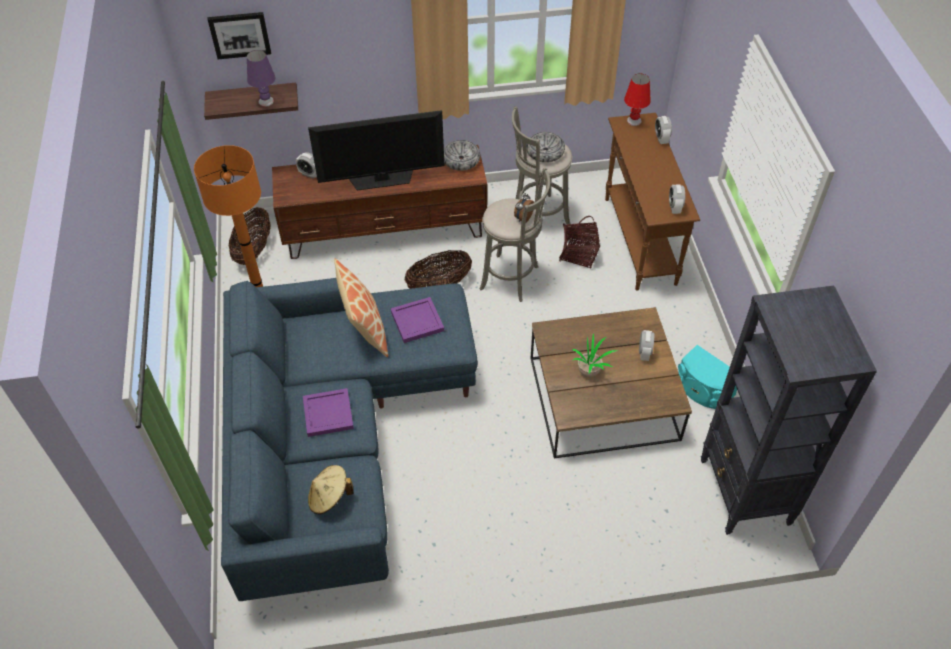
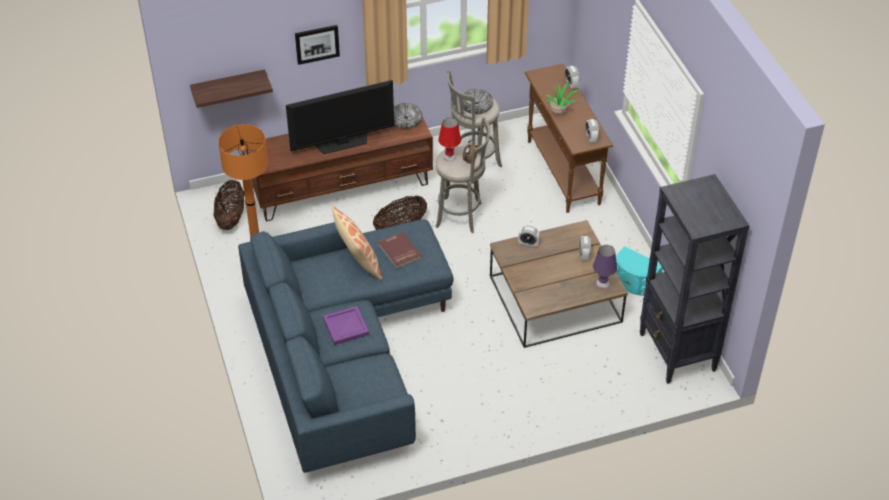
camera: 10 degrees left, 5 degrees down
picture [208,12,271,59] -> picture moved to [295,25,340,65]
purple table lamp [247,50,275,107] -> purple table lamp moved to [593,245,617,289]
alarm clock [296,152,317,179] -> alarm clock moved to [518,226,540,248]
beige hat [308,465,354,514] -> none
purple tray [391,297,444,343] -> red book [379,232,422,269]
basket [559,216,600,269] -> none
potted plant [572,334,619,377] -> potted plant moved to [545,82,578,115]
red table lamp [624,73,651,126] -> red table lamp moved to [438,118,461,161]

